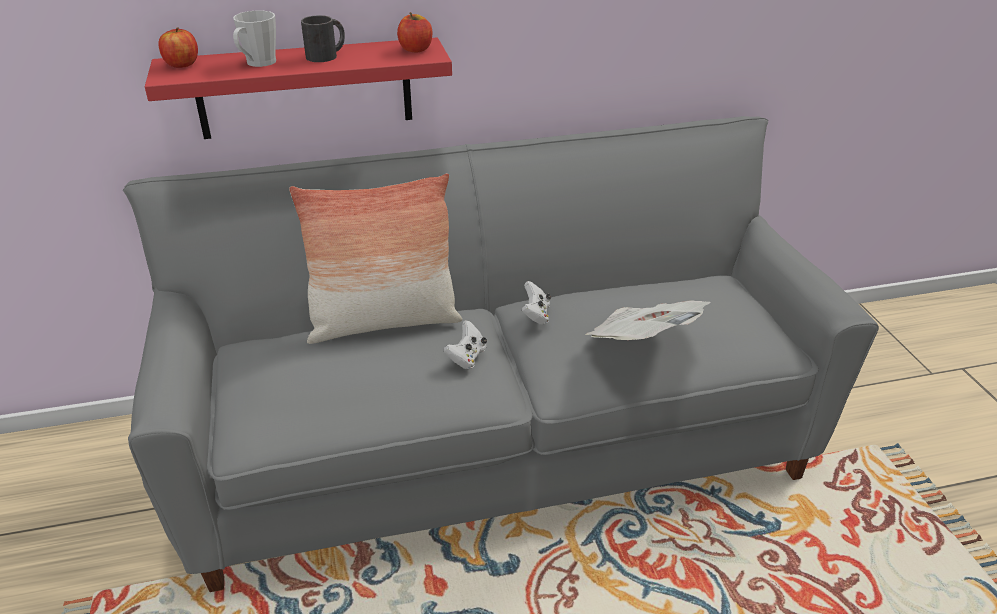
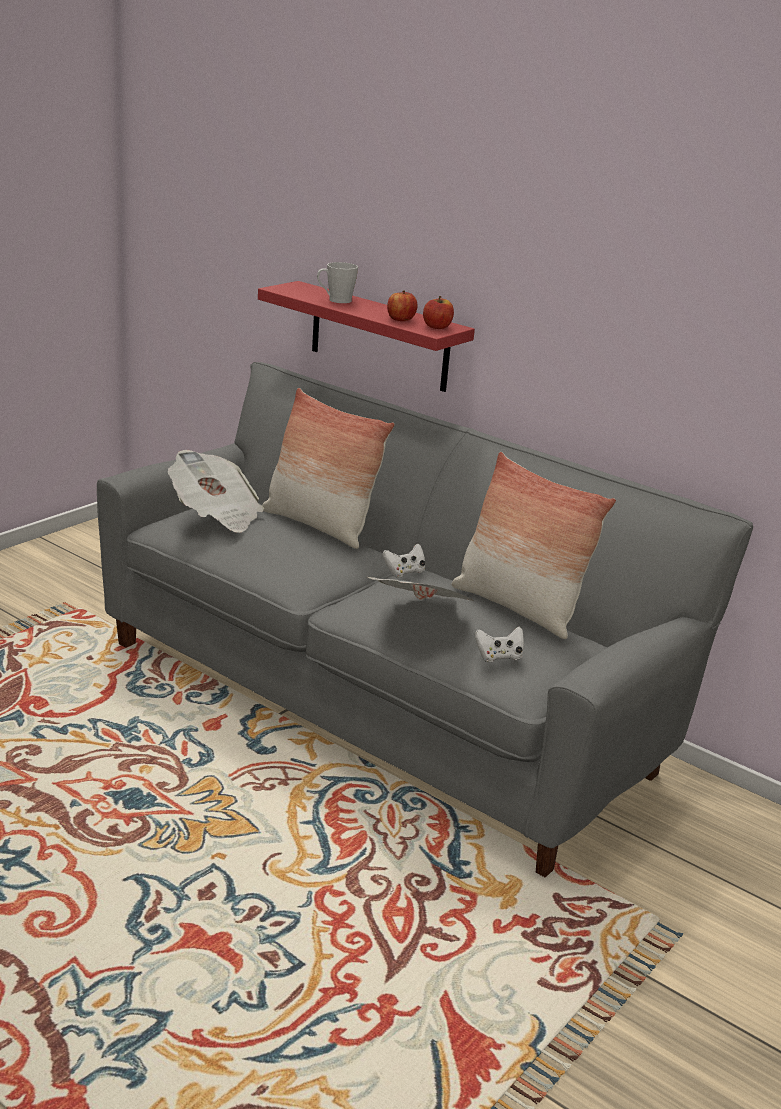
camera: 50 degrees right, 10 degrees down
apple [158,27,198,68] -> apple moved to [387,290,417,321]
black mug [301,15,345,62] -> none
white game controller [443,320,487,369] -> white game controller moved to [475,626,524,662]
none -> newspaper [168,450,264,533]
none -> pillow [452,452,616,639]

